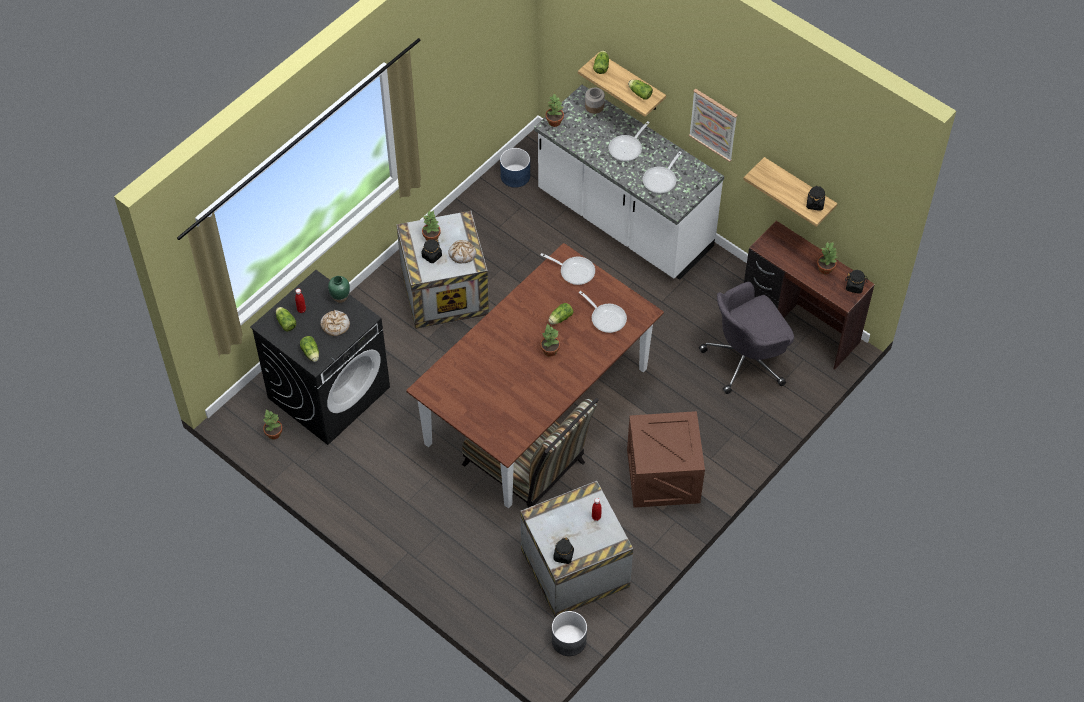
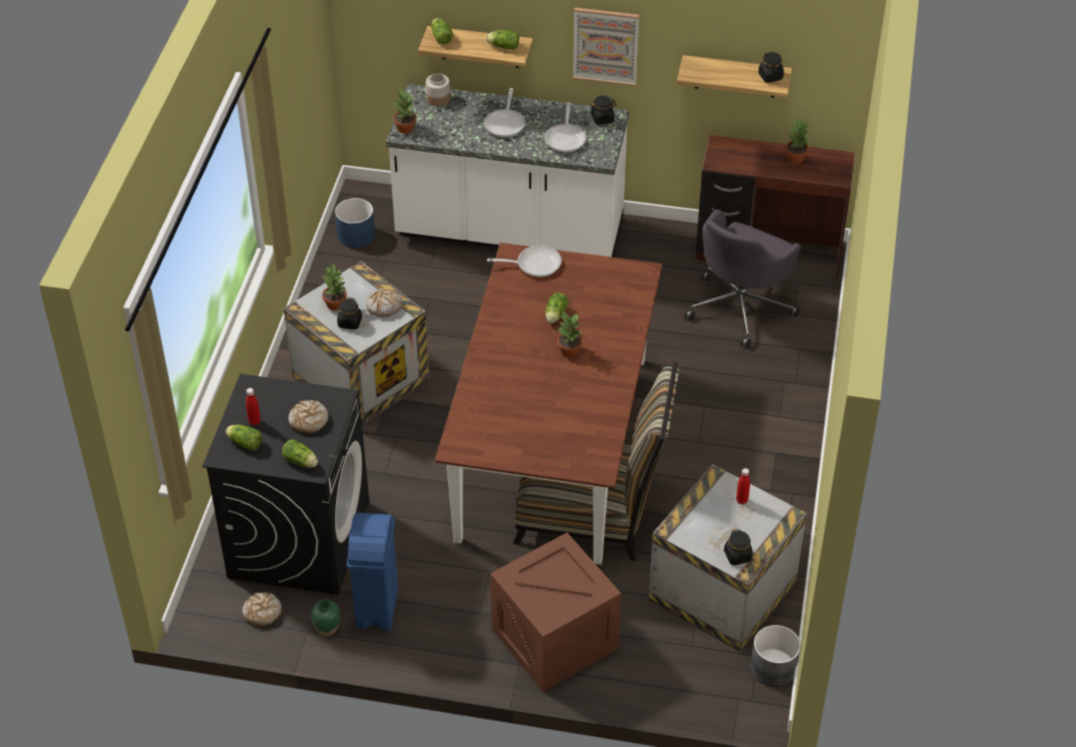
camera: 30 degrees left, 10 degrees down
potted plant [263,410,283,440] -> bread [242,592,282,626]
green vase [328,276,350,303] -> green vase moved to [311,599,340,636]
frying pan [579,291,627,333] -> none
crate [627,411,705,508] -> crate moved to [490,533,621,692]
black jar [845,270,868,294] -> black jar moved to [590,95,616,125]
none -> blue trash can [347,513,398,631]

